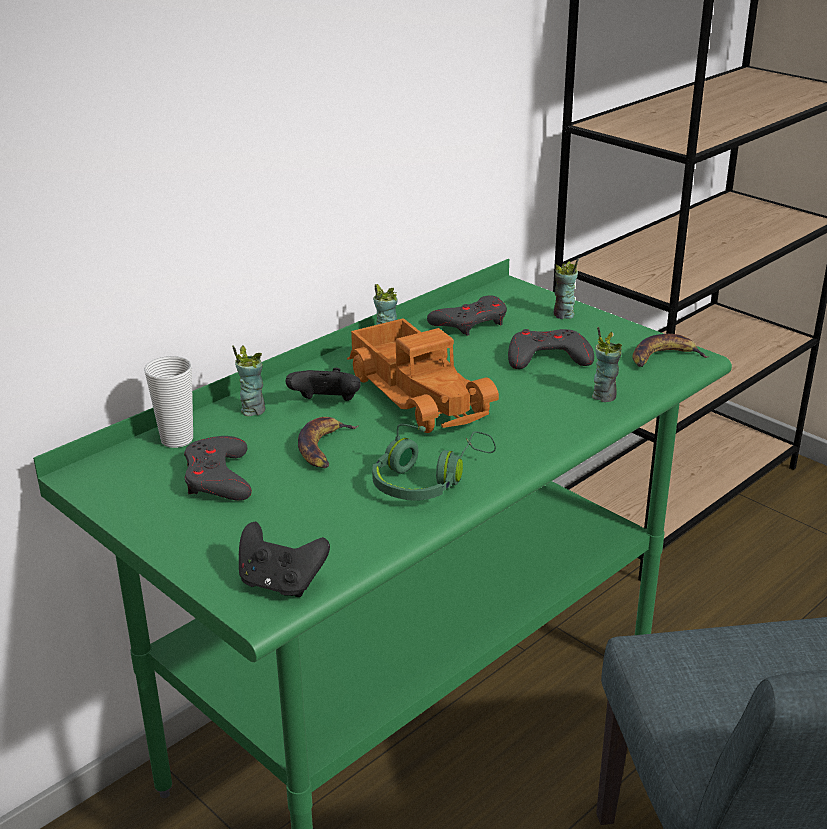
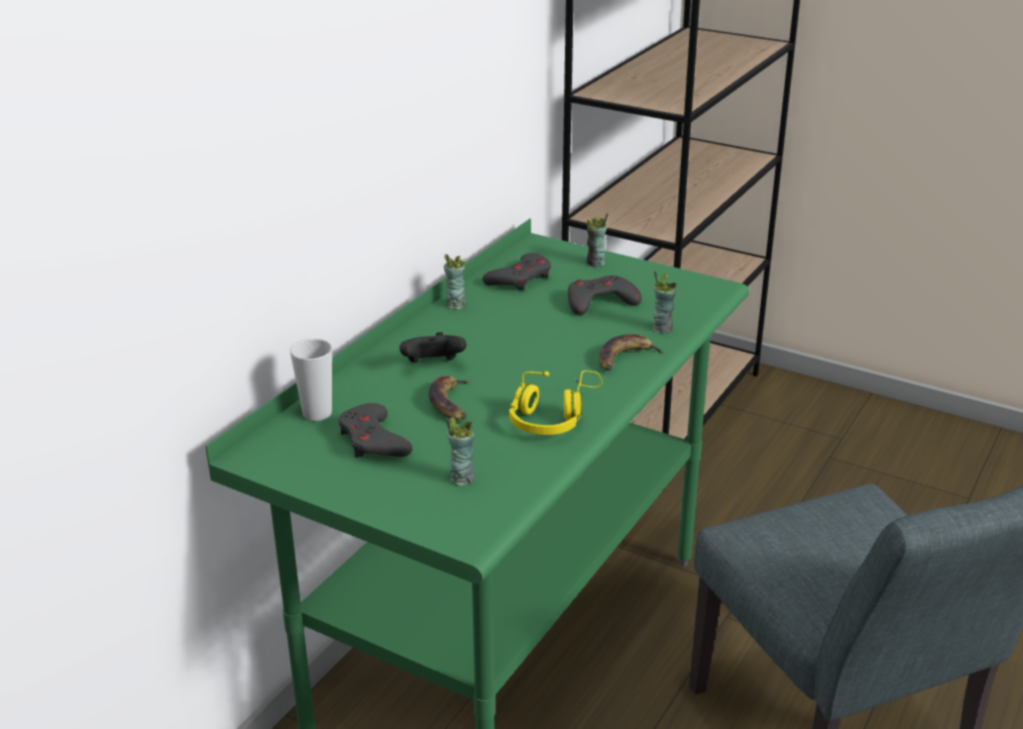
camera: 15 degrees left, 0 degrees up
cup [232,345,265,416] -> cup moved to [447,416,475,487]
black game controller [239,522,330,597] -> none
toy truck [347,318,499,433] -> none
green headphones [372,424,496,501] -> yellow headphones [509,370,602,435]
banana [633,334,710,367] -> banana moved to [599,334,666,371]

